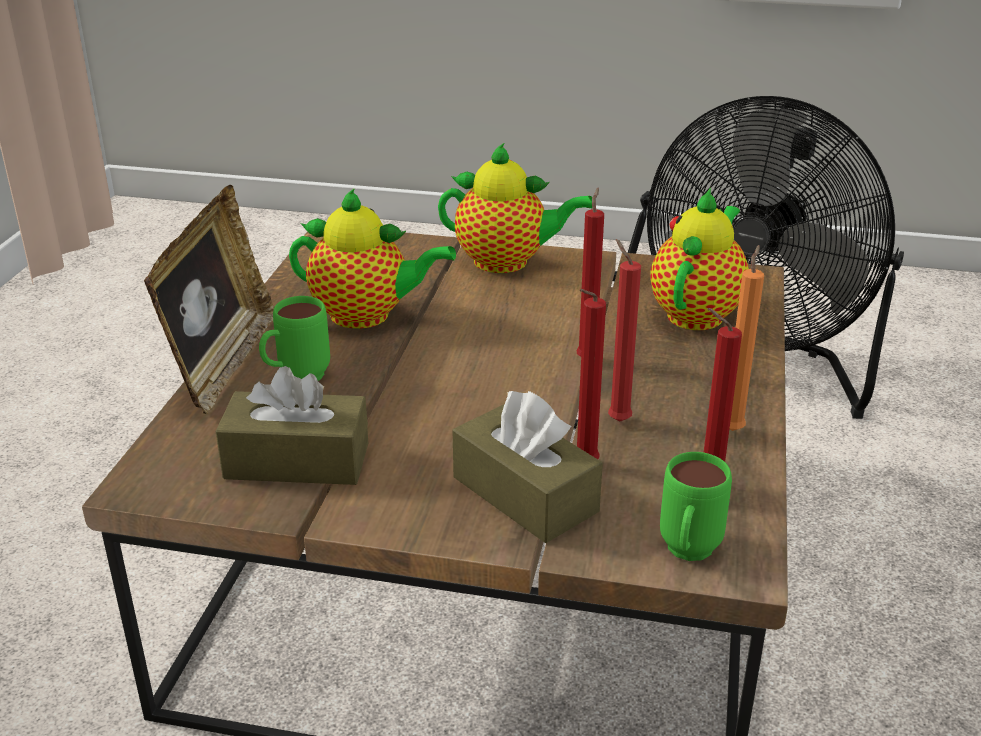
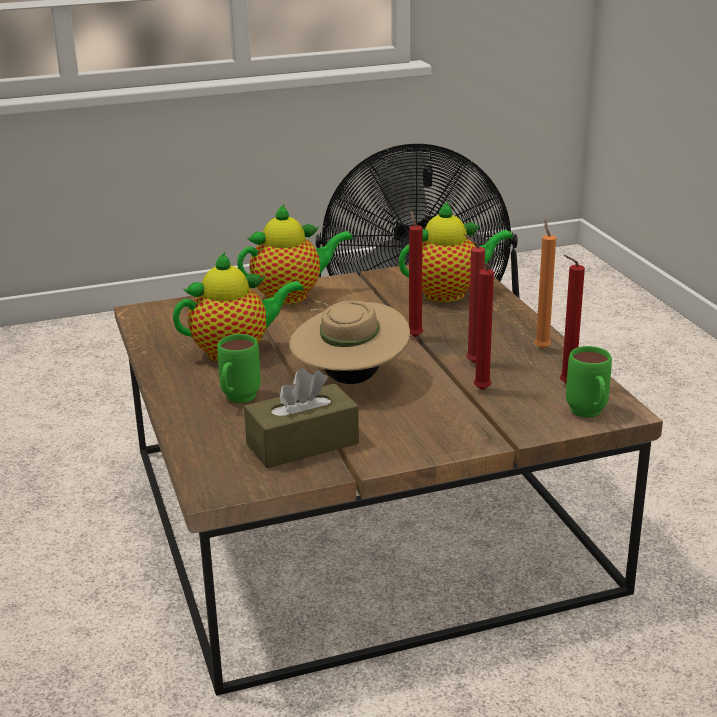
camera: 30 degrees left, 5 degrees down
picture frame [144,185,274,414] -> none
brown tissue box [453,391,603,543] -> none
teapot [650,188,749,330] -> teapot turned 75 degrees clockwise [399,201,513,302]
none -> beige hat [289,300,410,384]

